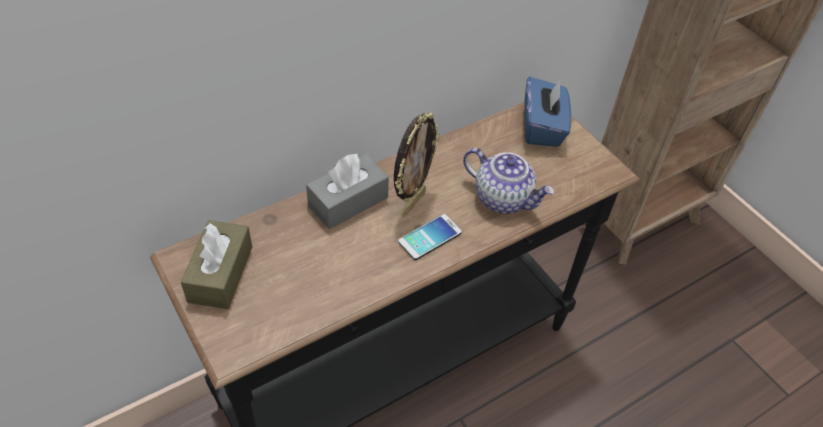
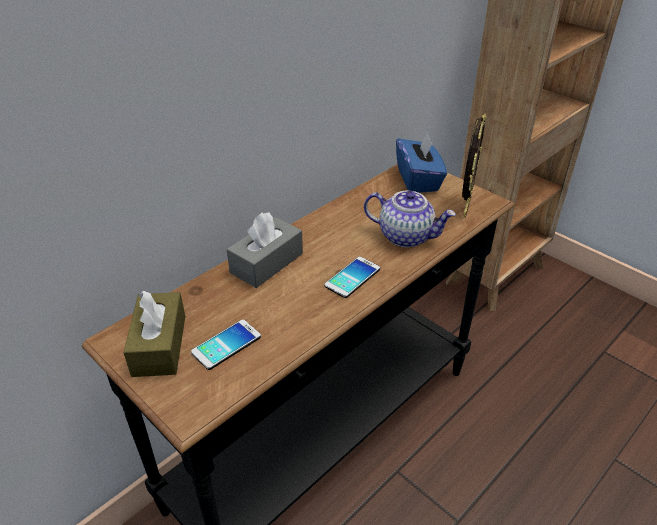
camera: 10 degrees left, 10 degrees down
picture frame [394,112,440,217] -> picture frame moved to [462,114,486,218]
none -> phone [191,320,261,370]

